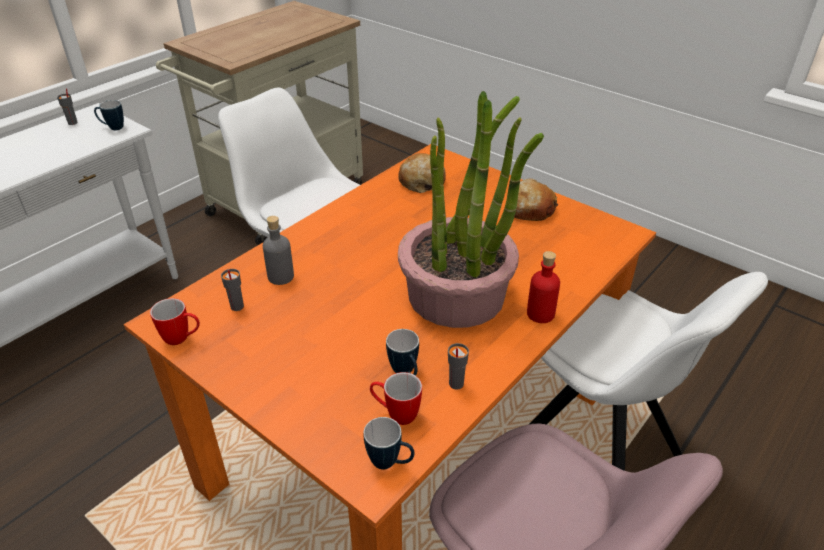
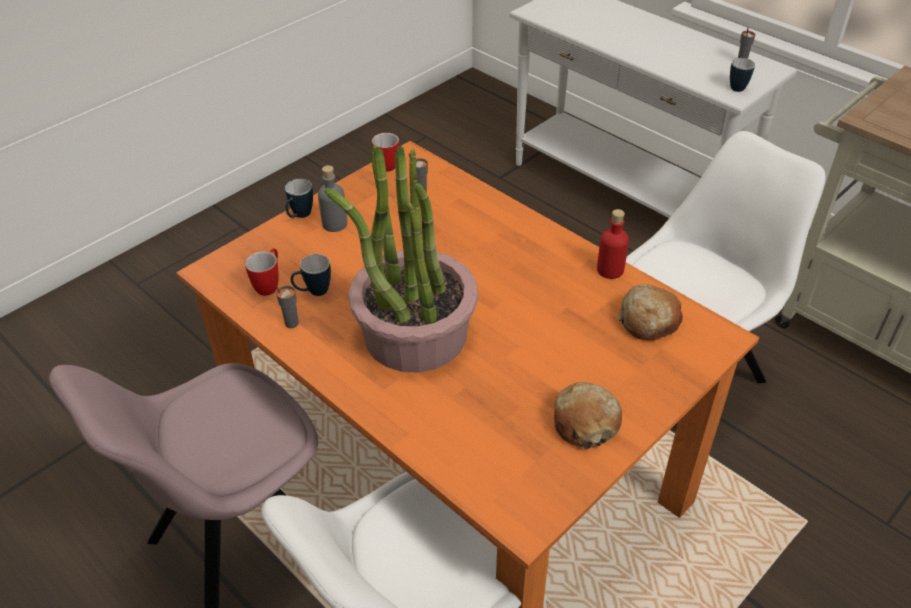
camera: 95 degrees right, 5 degrees up
grey bottle [263,216,294,285] -> grey bottle moved to [318,165,348,232]
mug [364,417,414,469] -> mug moved to [285,179,313,218]
red bottle [527,251,560,323] -> red bottle moved to [597,209,629,279]

